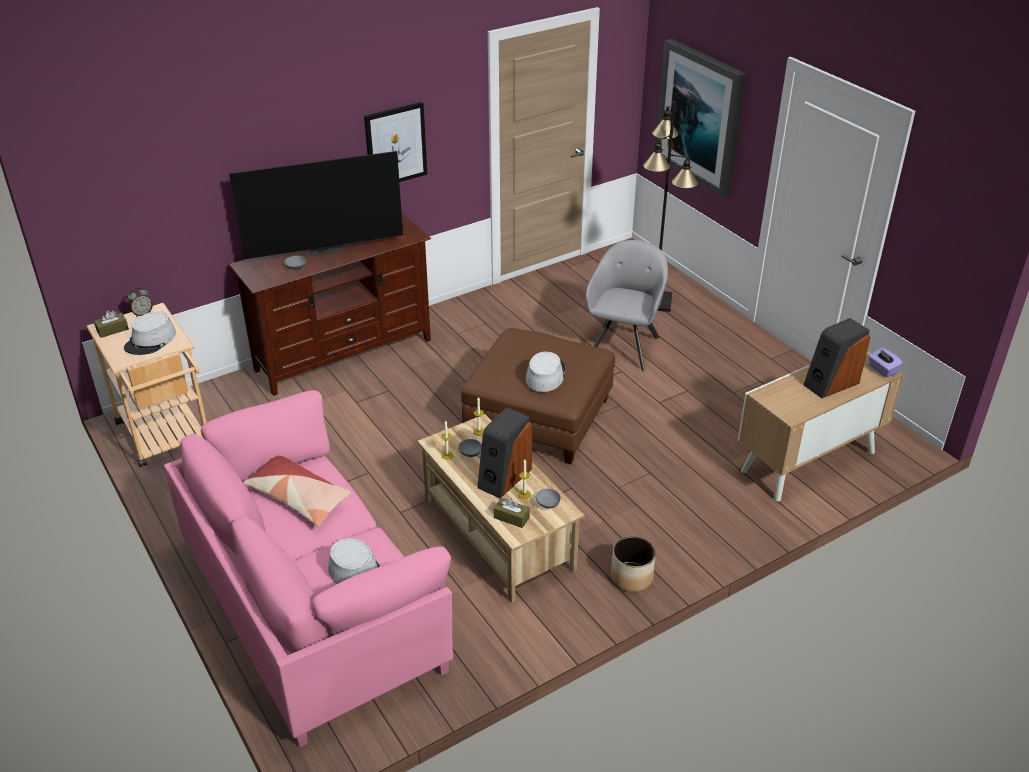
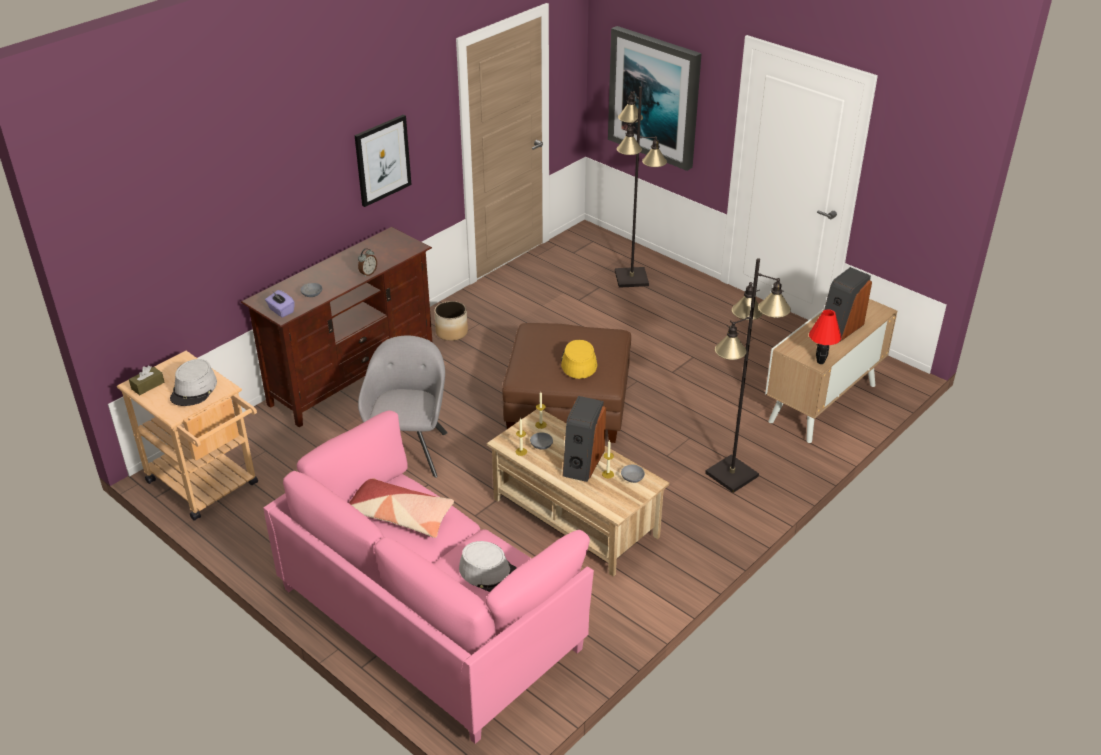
camera: 15 degrees left, 0 degrees up
alarm clock [128,287,153,317] -> alarm clock moved to [358,248,377,277]
television [229,151,403,259] -> none
brown tissue box [494,498,530,528] -> none
grey hat [526,351,565,392] -> yellow hat [561,340,598,379]
grey armchair [586,240,668,372] -> grey armchair moved to [358,335,447,478]
planter [611,536,656,592] -> planter moved to [435,301,468,341]
purple tissue box [868,348,903,378] -> purple tissue box moved to [265,290,295,318]
none -> black floor lamp [705,258,791,493]
none -> red table lamp [809,309,841,364]

